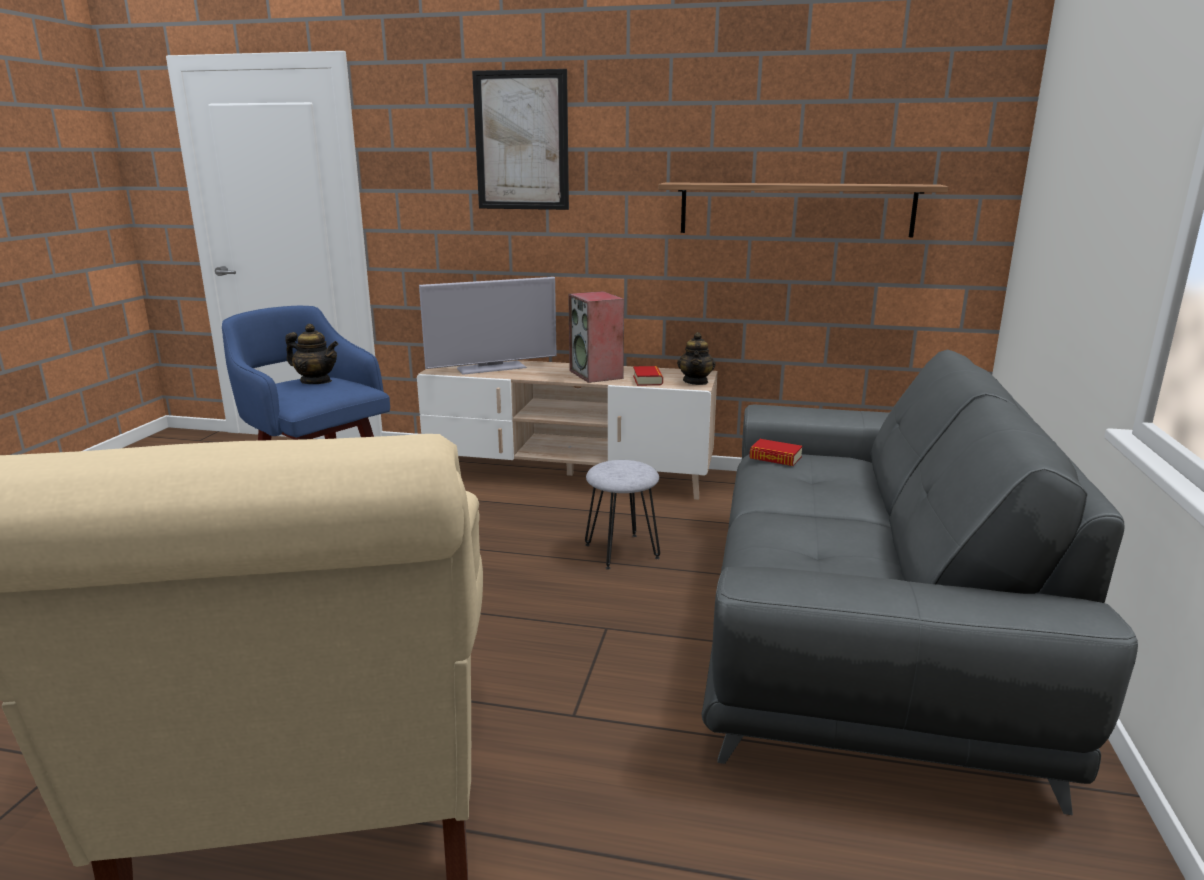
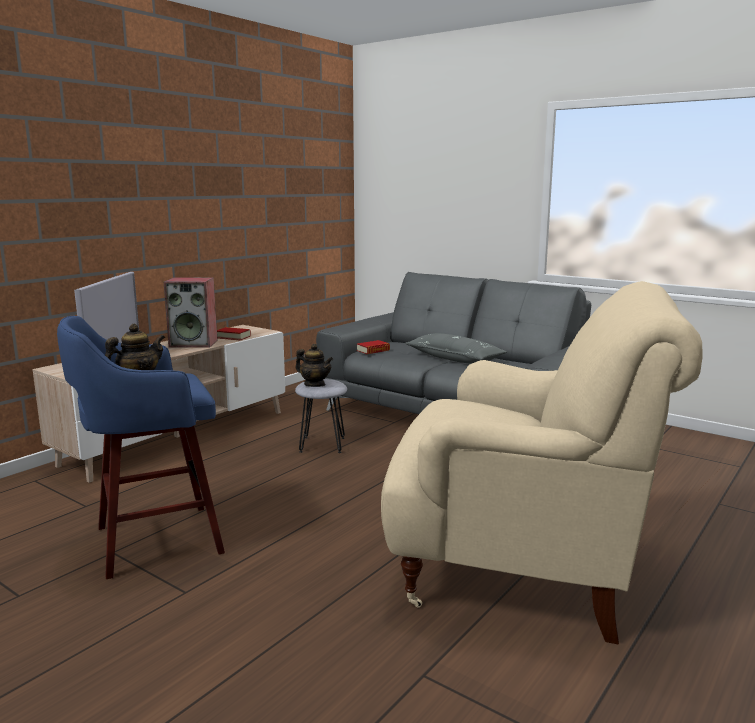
camera: 65 degrees left, 5 degrees down
picture [472,69,569,210] -> none
shelf [658,182,948,237] -> none
teapot [677,332,716,385] -> teapot moved to [296,344,333,387]
none -> grey pillow [405,333,507,364]

